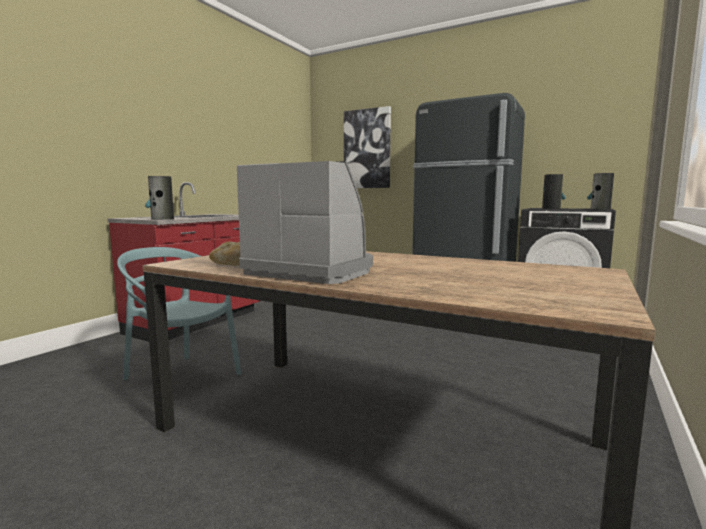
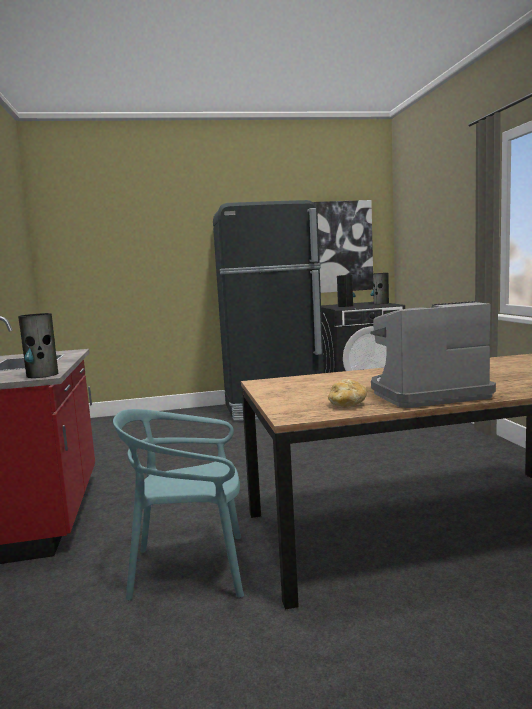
camera: 40 degrees left, 0 degrees up
picture [344,106,391,188] -> picture moved to [313,200,373,293]

